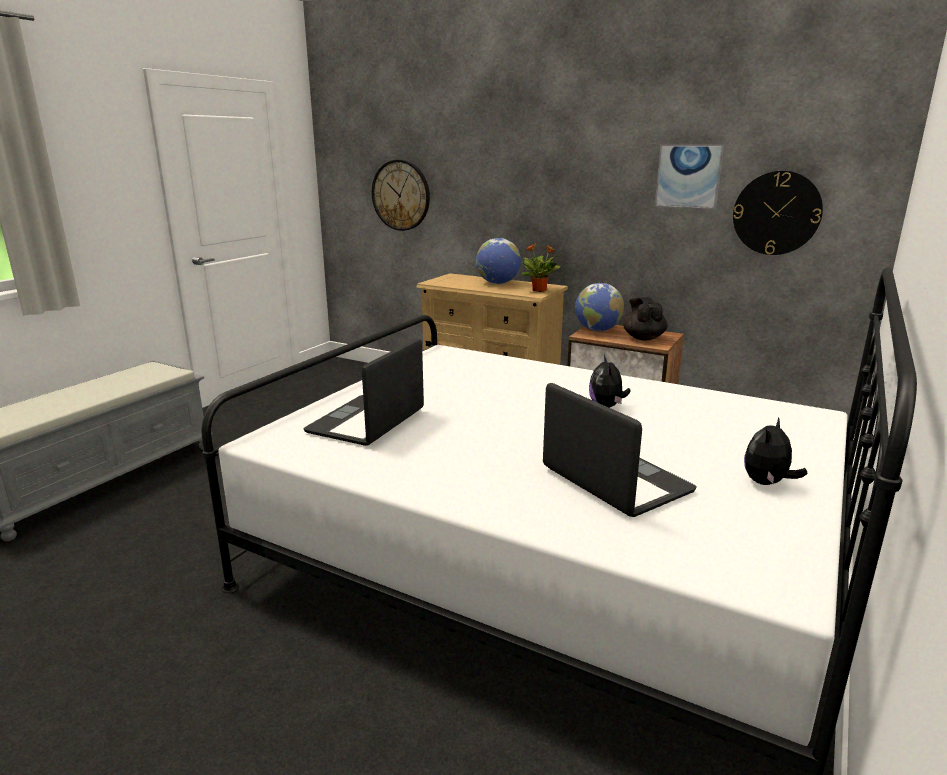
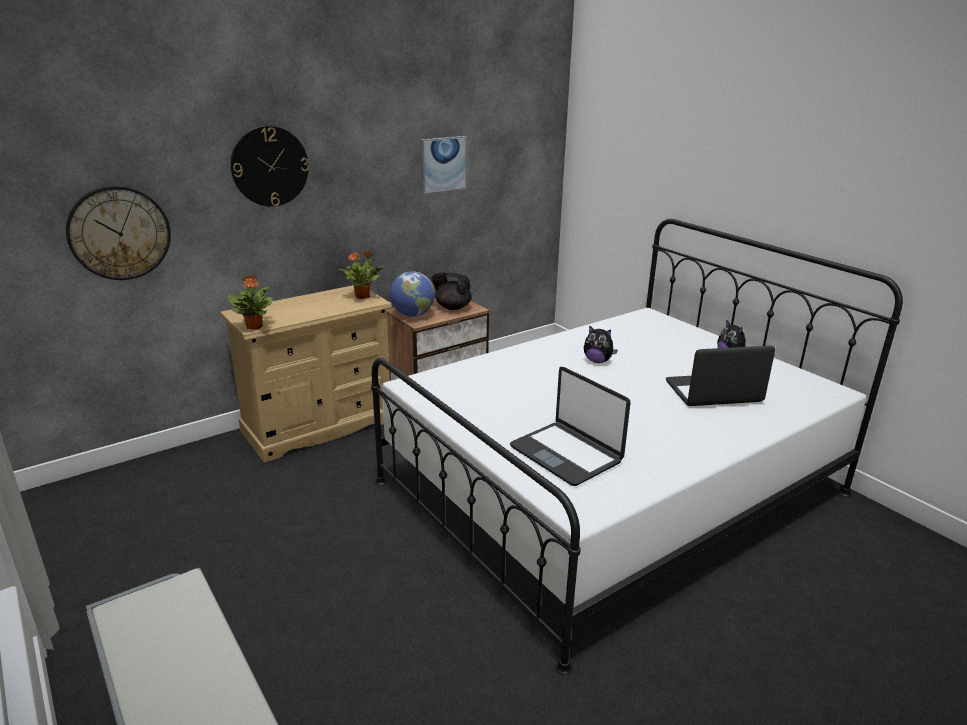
camera: 65 degrees left, 5 degrees up
globe [476,238,521,284] -> none
wall clock [733,171,823,255] -> wall clock moved to [231,126,309,207]
none -> potted plant [227,275,273,330]

